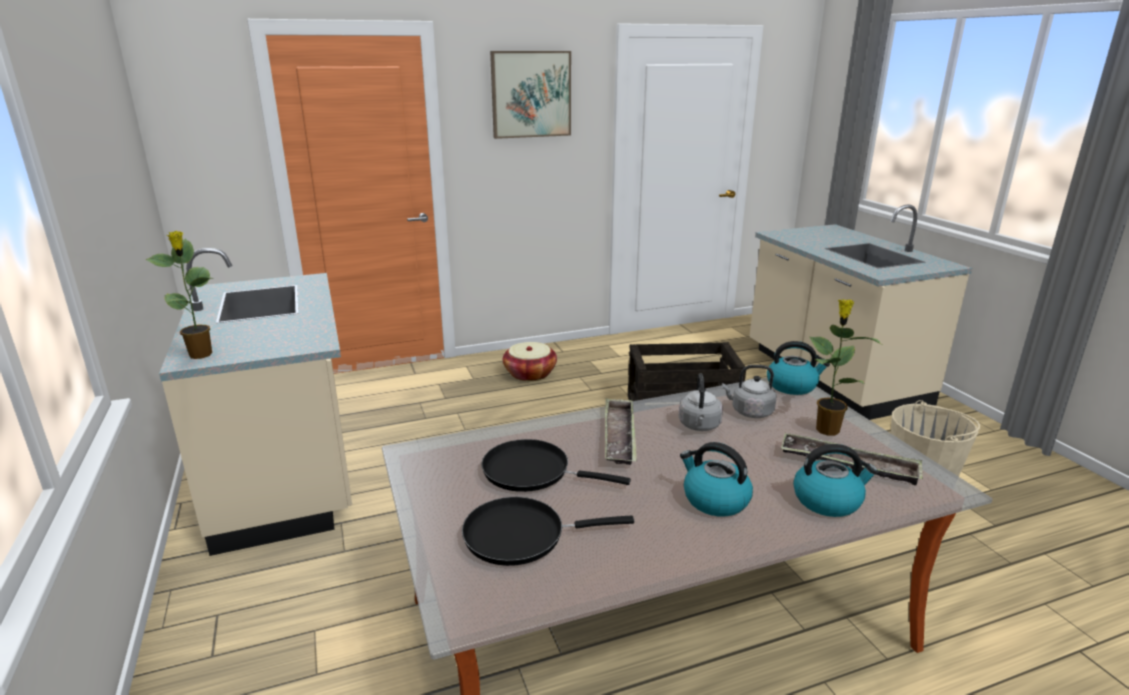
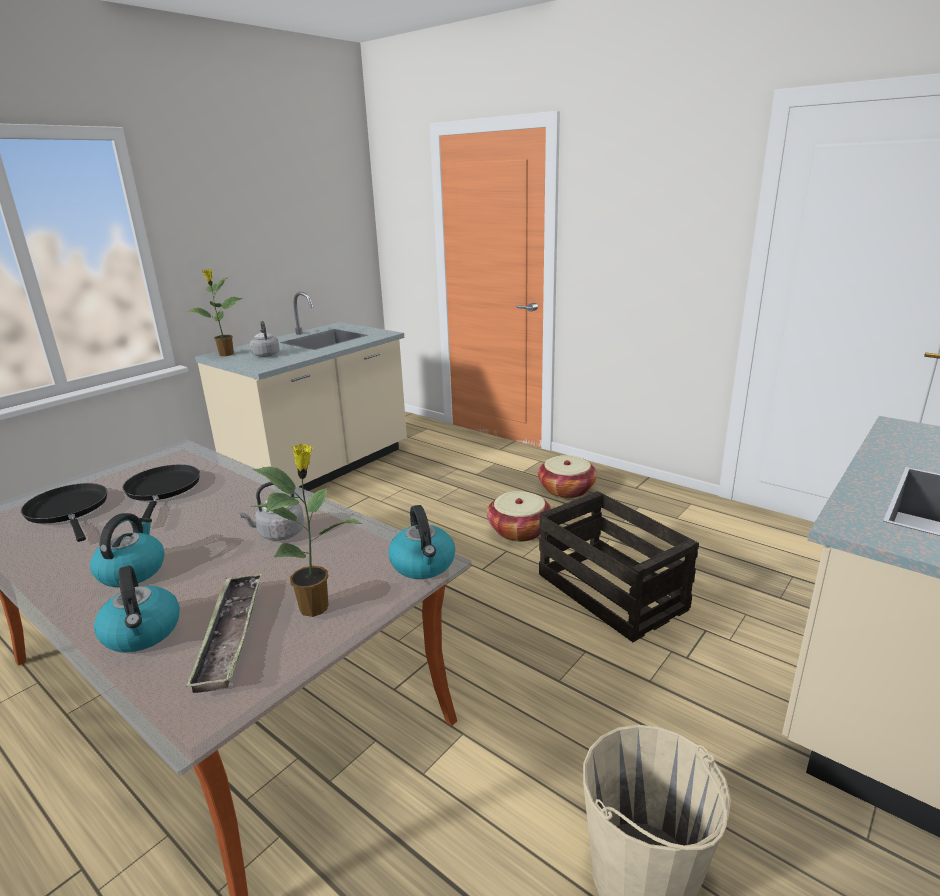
camera: 60 degrees right, 0 degrees up
picture [490,51,571,139] -> none
tray [605,398,637,465] -> none
grey kettle [722,365,776,418] -> grey kettle moved to [250,321,280,357]
none -> basket [487,491,552,542]

